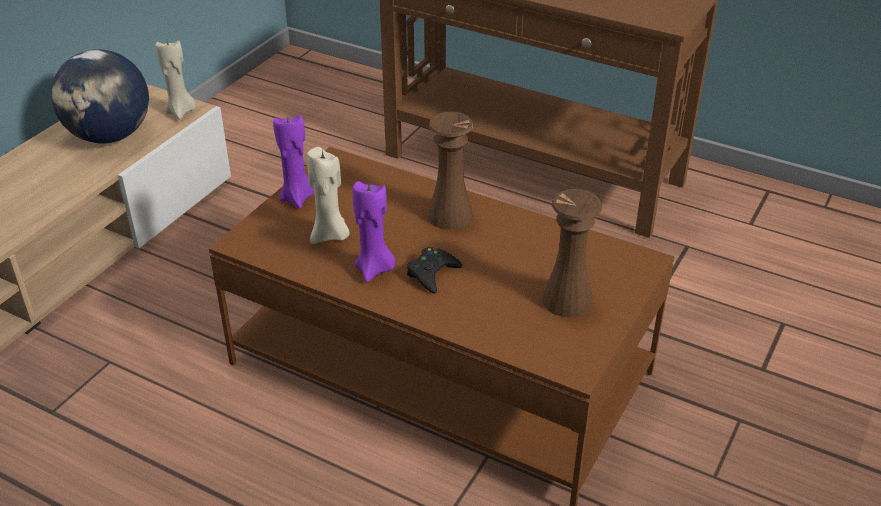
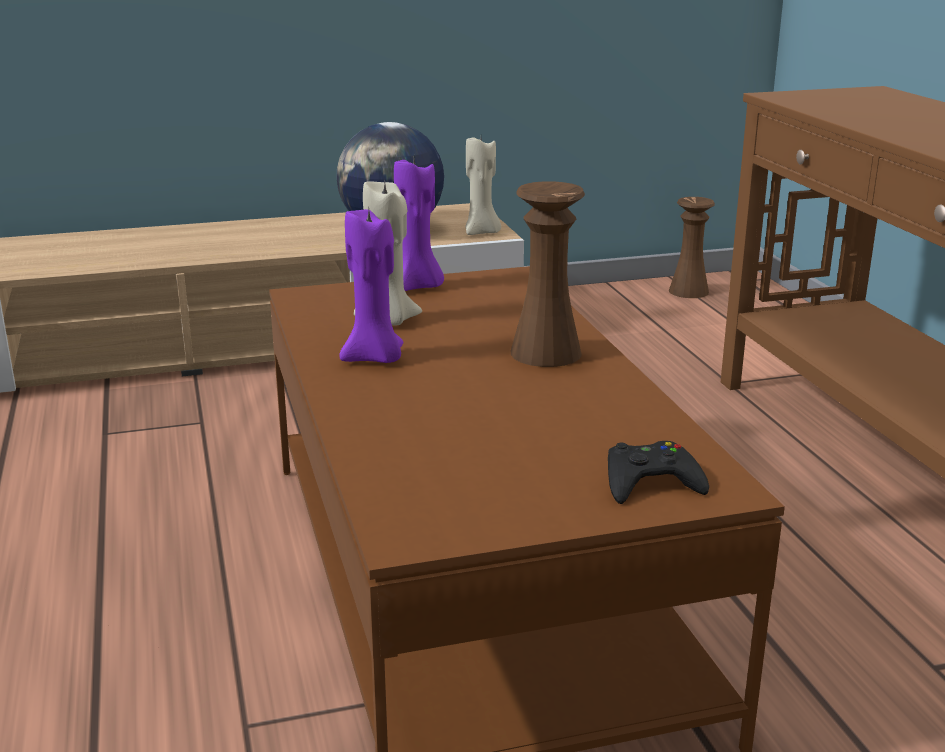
camera: 45 degrees right, 15 degrees down
black game controller [407,247,462,294] -> black game controller moved to [608,441,709,504]
brown vase [542,189,602,318] -> brown vase moved to [669,197,715,298]

